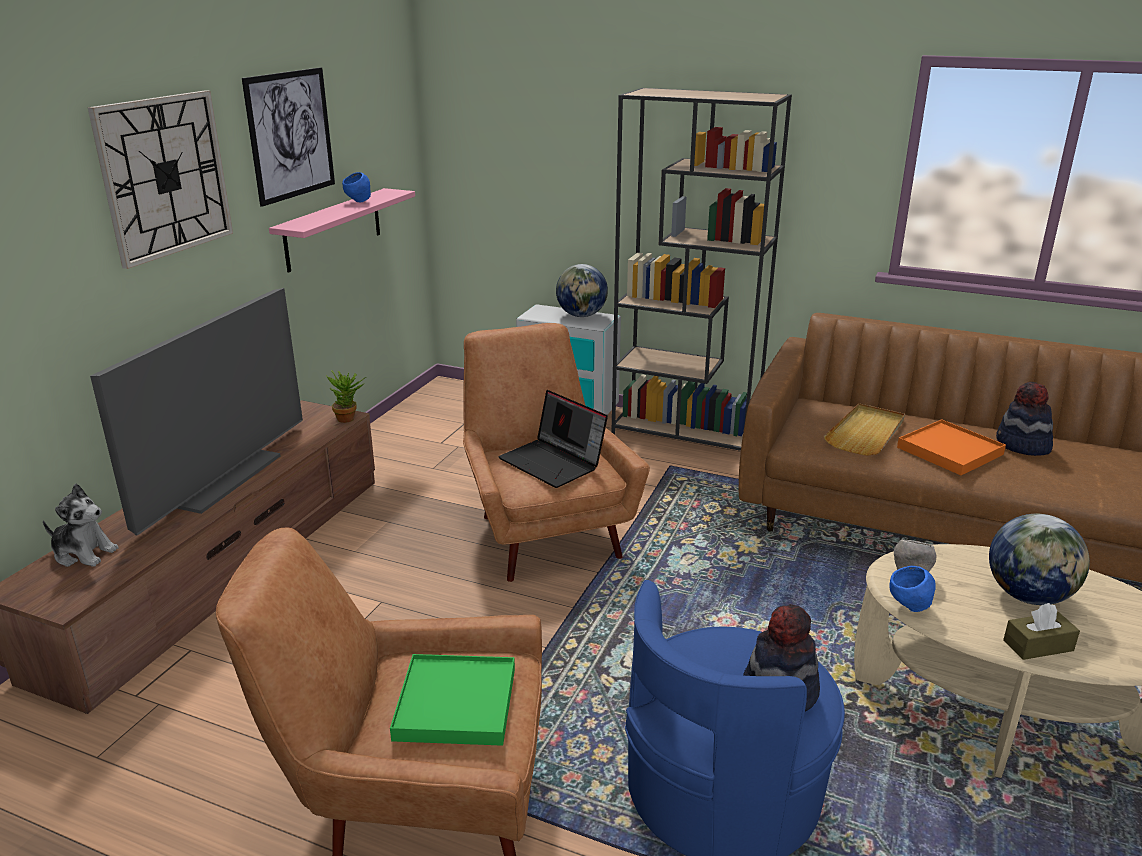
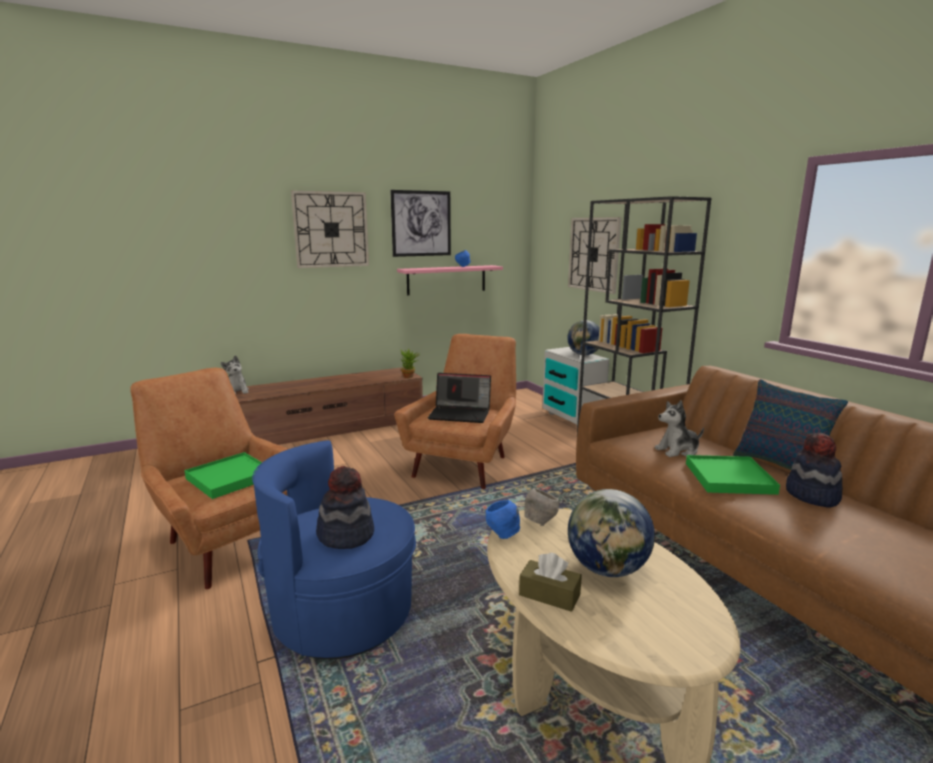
camera: 40 degrees right, 10 degrees down
television [90,288,303,535] -> none
laptop [498,390,608,488] -> laptop turned 75 degrees counterclockwise [428,373,491,423]
beige tray [824,403,905,456] -> plush toy [655,400,704,457]
orange tray [897,419,1006,475] -> green tray [686,455,780,495]
none -> wall clock [568,217,621,294]
none -> blue pillow [733,379,848,470]

